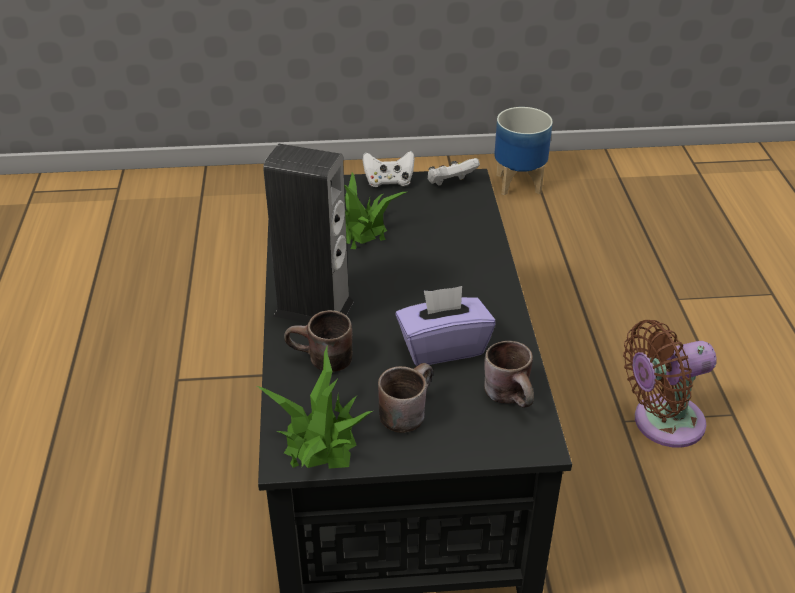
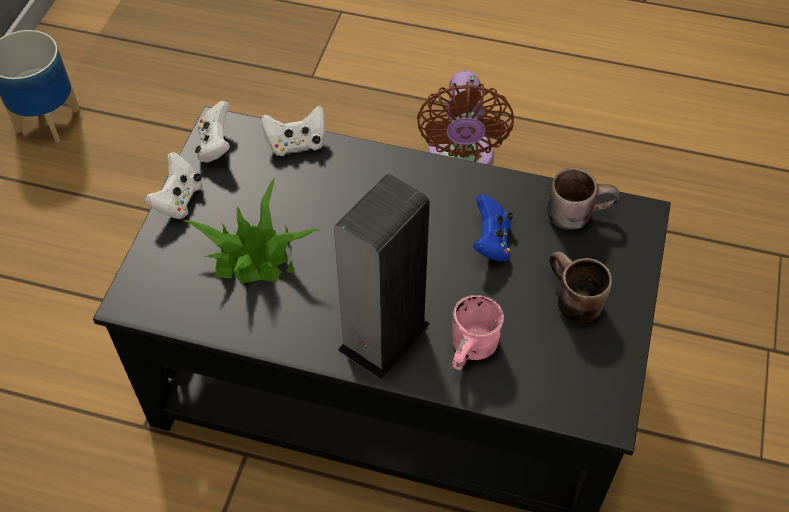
camera: 70 degrees left, 15 degrees up
potted plant [257,347,373,469] -> none
brown mug [284,310,353,372] -> pink mug [452,295,504,370]
purple tissue box [395,286,496,366] -> blue game controller [473,194,513,261]
none -> white game controller [262,106,325,156]

